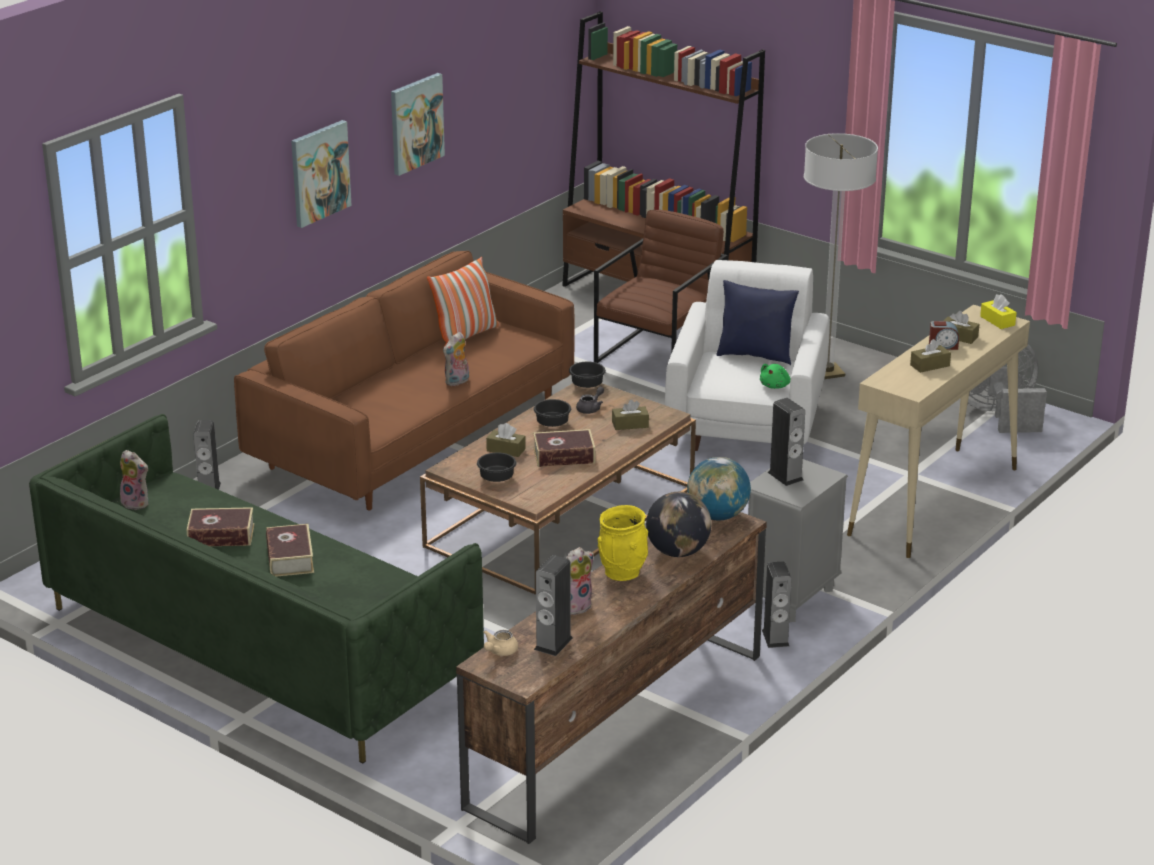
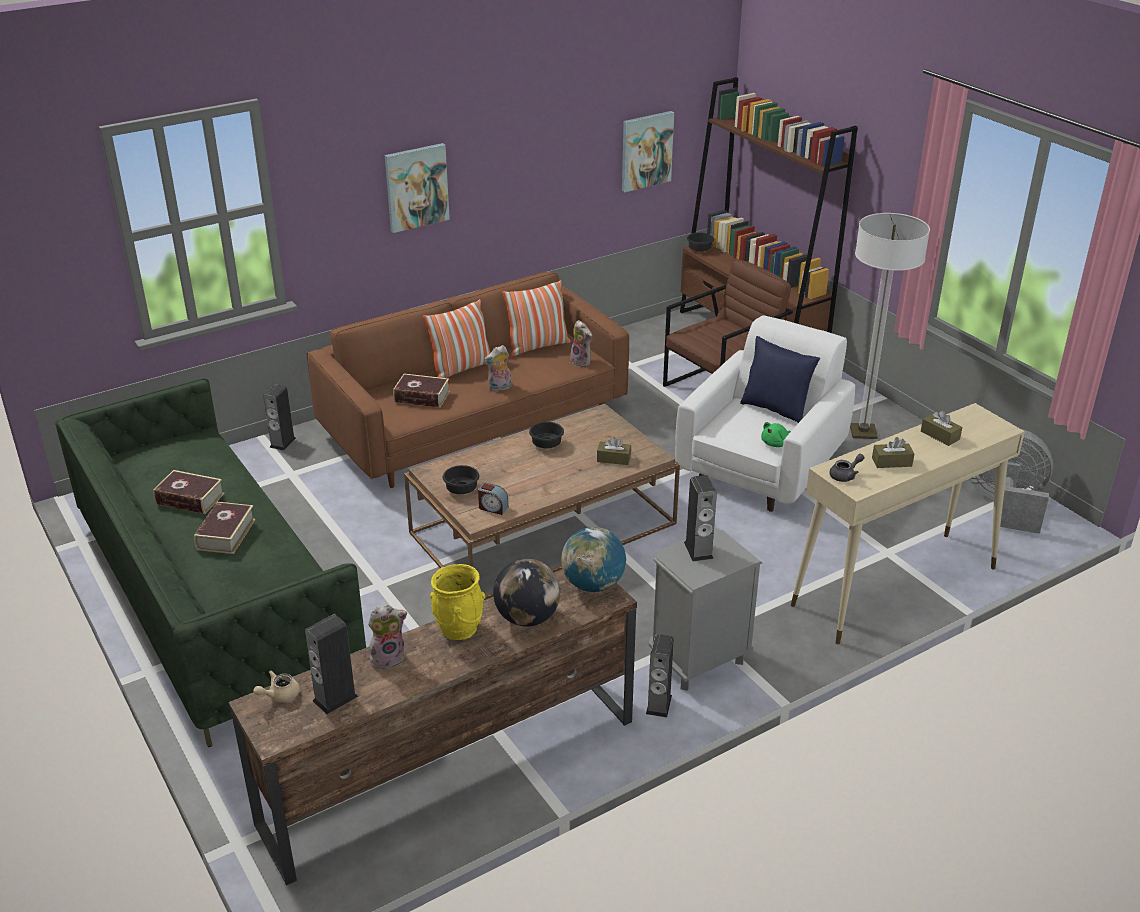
camera: 20 degrees right, 5 degrees up
plush toy [119,450,149,510] -> plush toy moved to [570,320,592,367]
picture [391,73,445,176] -> picture moved to [622,111,674,192]
brown tissue box [486,423,526,457] -> none
book [533,429,595,467] -> book moved to [393,374,450,408]
black bowl [569,362,606,388] -> black bowl moved to [687,232,714,252]
grey teapot [576,386,604,414] -> grey teapot moved to [829,454,864,482]
alarm clock [929,321,959,350] -> alarm clock moved to [478,483,508,515]
yellow tissue box [980,294,1017,329] -> none
none -> pillow [423,299,490,378]

